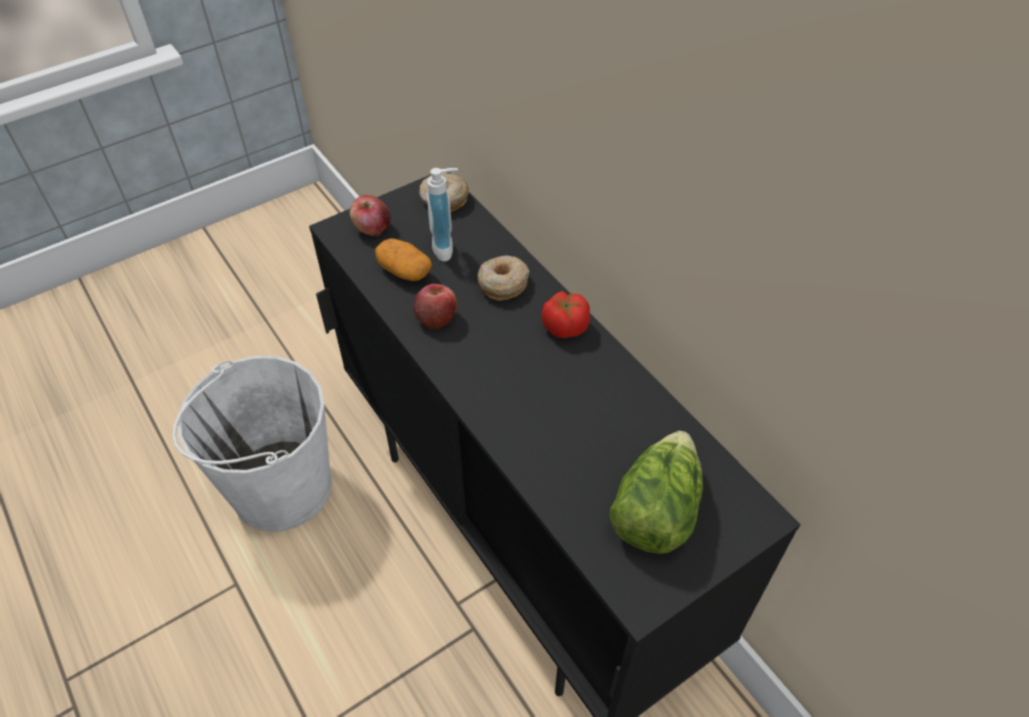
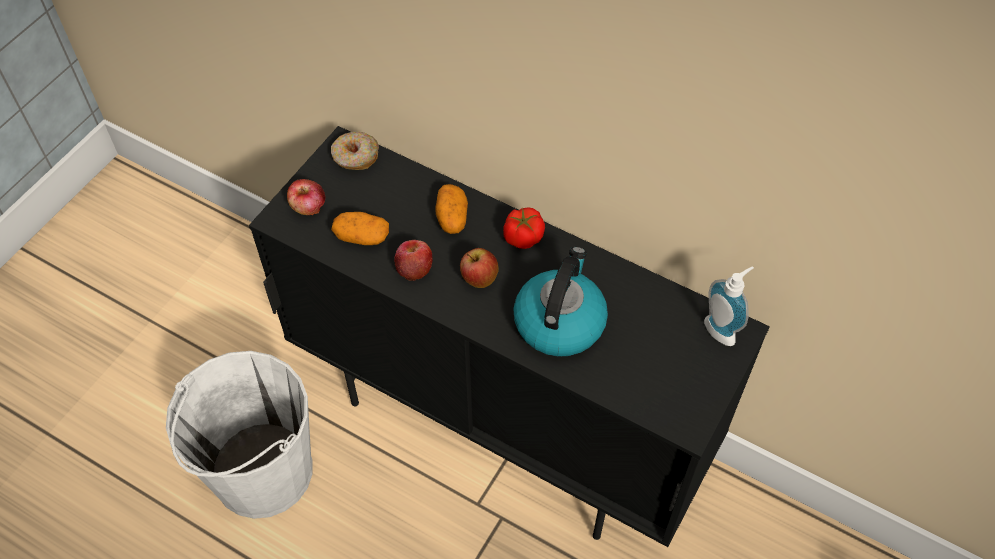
camera: 25 degrees left, 5 degrees up
soap dispenser [427,168,458,262] -> soap dispenser moved to [704,266,754,346]
donut [477,255,529,301] -> potato [435,184,468,234]
lettuce [610,431,703,554] -> none
none -> apple [460,248,499,288]
none -> kettle [513,247,608,357]

